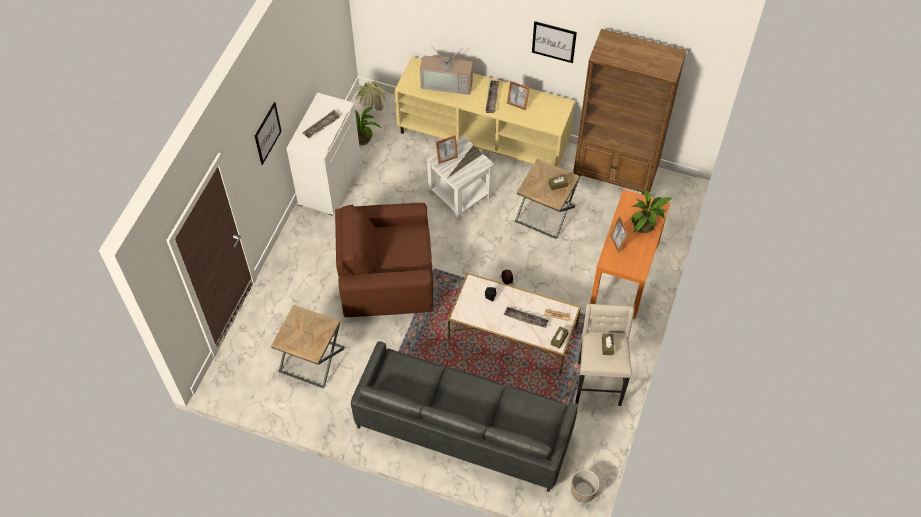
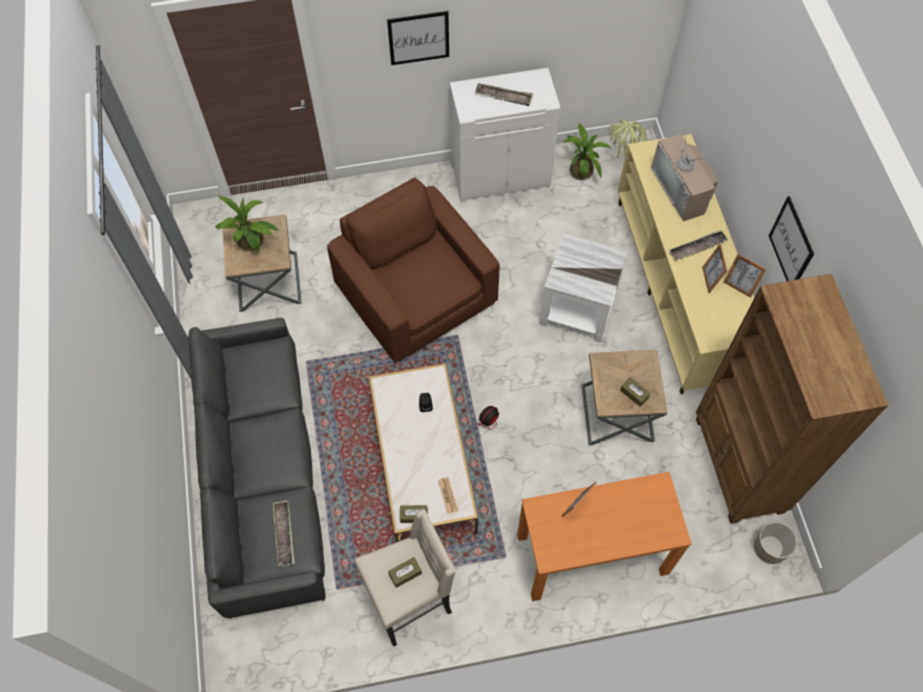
camera: 60 degrees right, 5 degrees up
picture frame [436,135,458,164] -> picture frame moved to [724,254,766,298]
tray [504,306,549,328] -> tray moved to [272,500,295,567]
planter [571,470,600,503] -> planter moved to [754,522,798,564]
potted plant [631,190,672,233] -> potted plant moved to [215,196,280,251]

